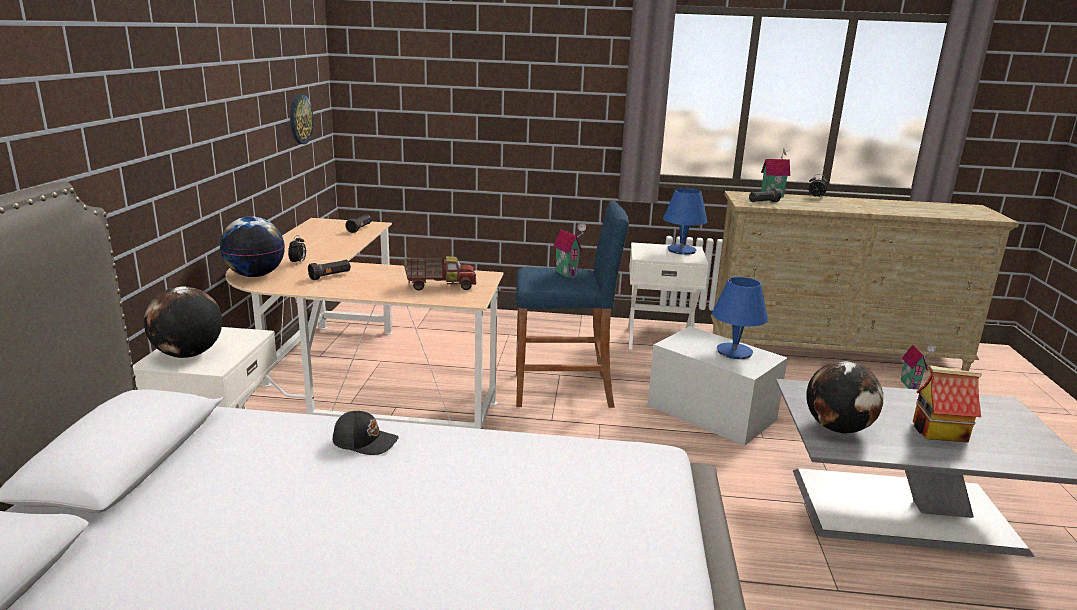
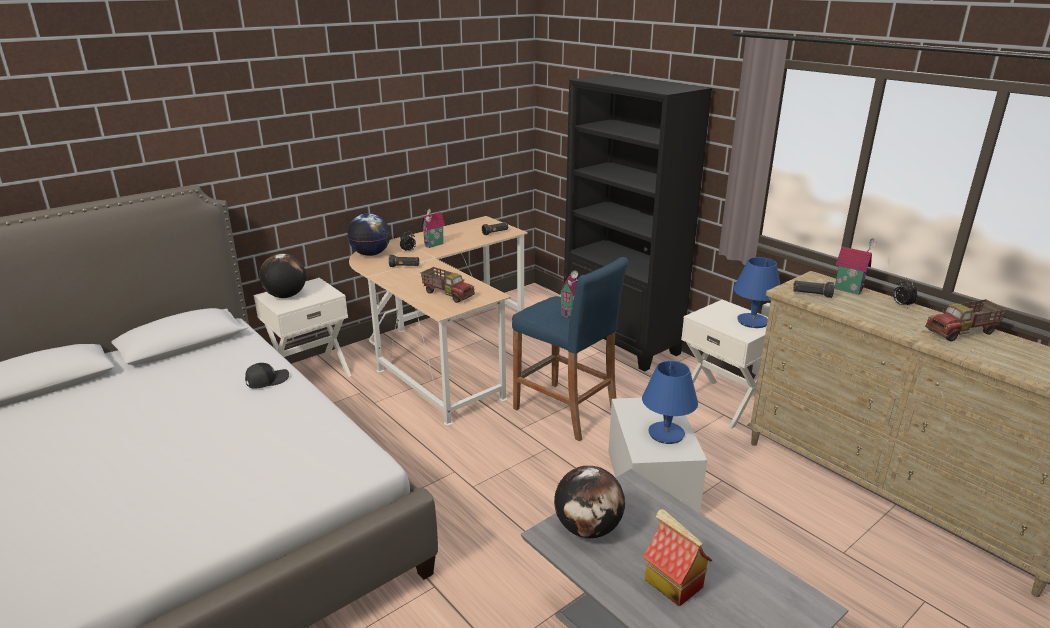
camera: 45 degrees right, 5 degrees up
wall clock [290,94,314,144] -> none
black cap [333,411,399,455] -> black cap turned 90 degrees counterclockwise [245,363,289,389]
toy house [901,344,936,390] -> toy house moved to [421,209,445,248]
none -> black bookcase [564,74,712,371]
none -> toy truck [925,299,1007,342]

